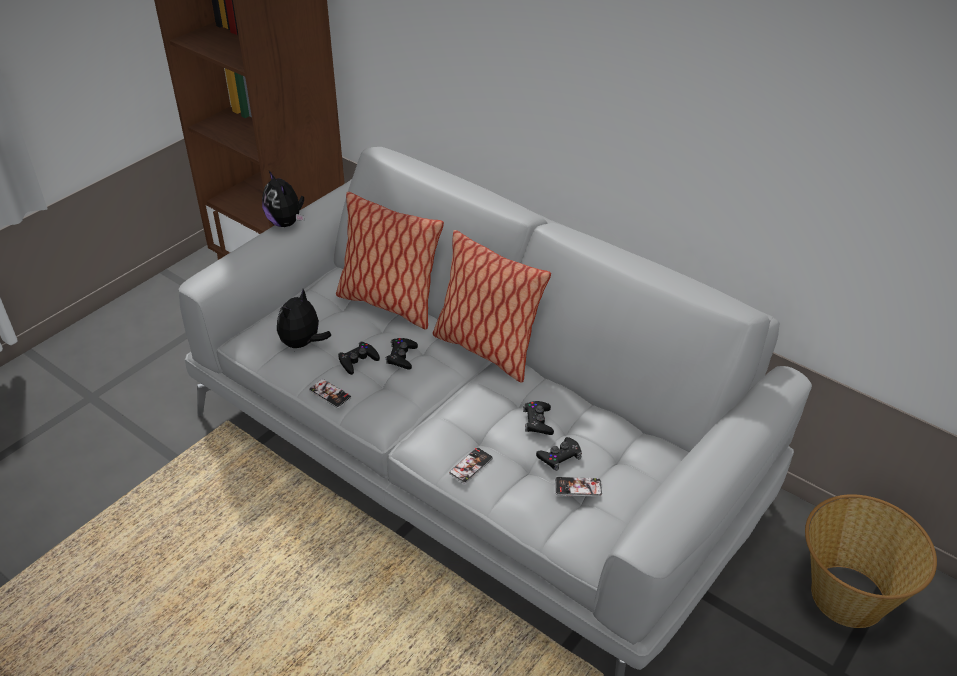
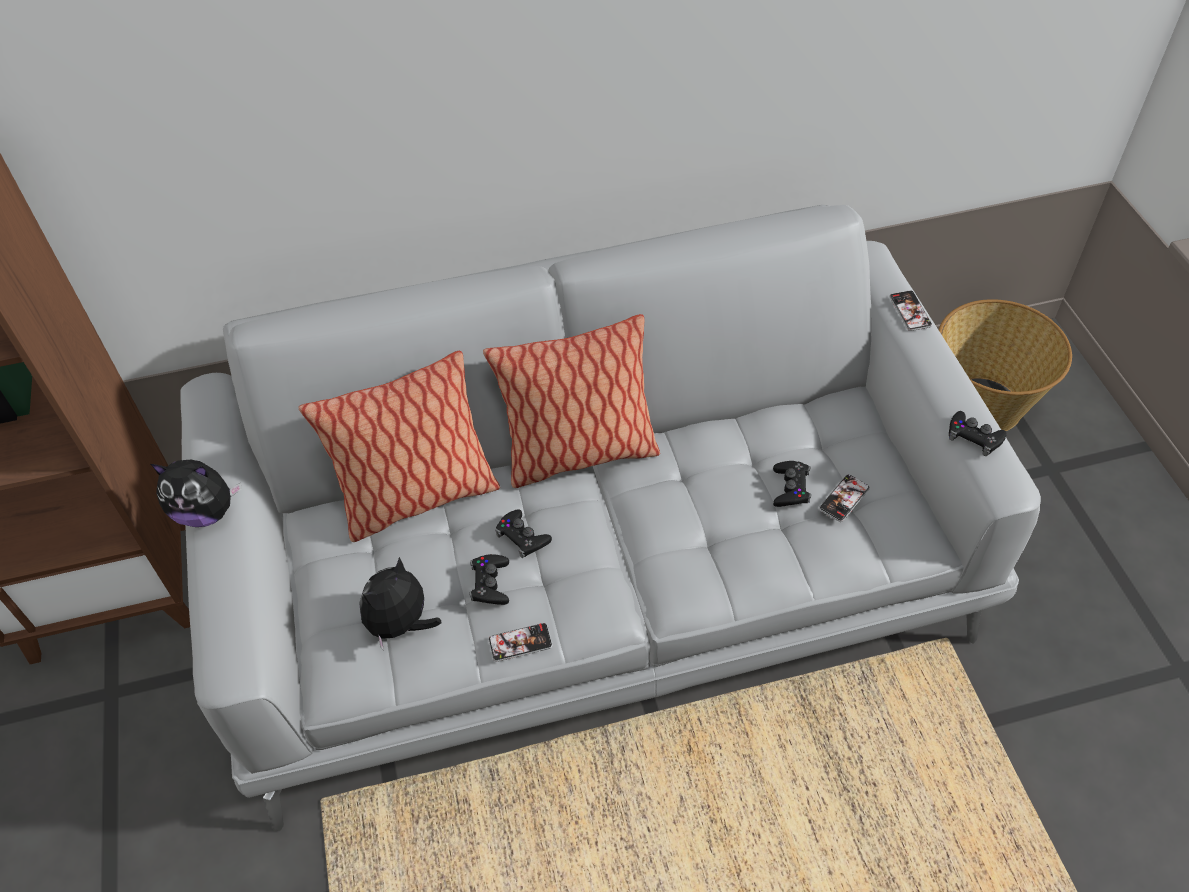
camera: 50 degrees left, 10 degrees up
plush toy [277,289,331,349] -> plush toy turned 60 degrees clockwise [359,557,442,650]
phone [449,448,493,484] -> phone moved to [889,290,932,331]
black game controller [523,401,554,435] -> black game controller moved to [949,411,1007,456]

